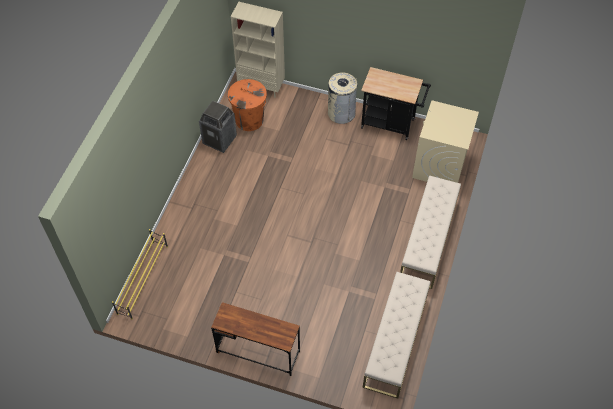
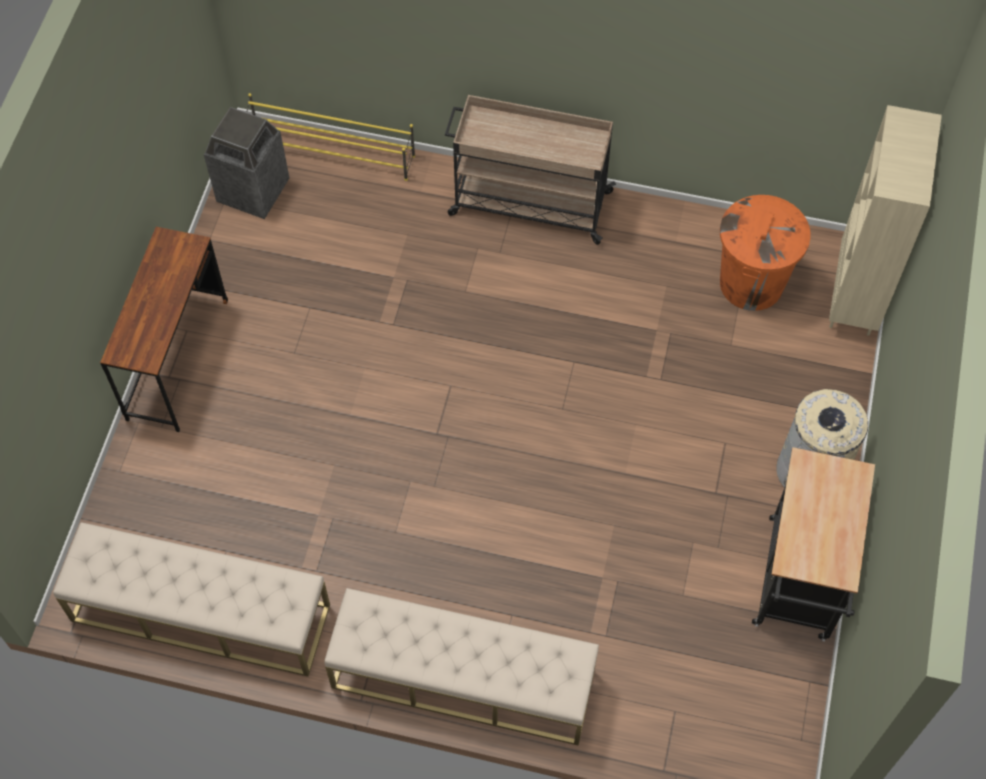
camera: 85 degrees right, 5 degrees up
trash can [199,101,237,153] -> trash can moved to [204,107,289,219]
beige washing machine [412,100,479,183] -> none
none -> beige cart [445,95,616,245]

